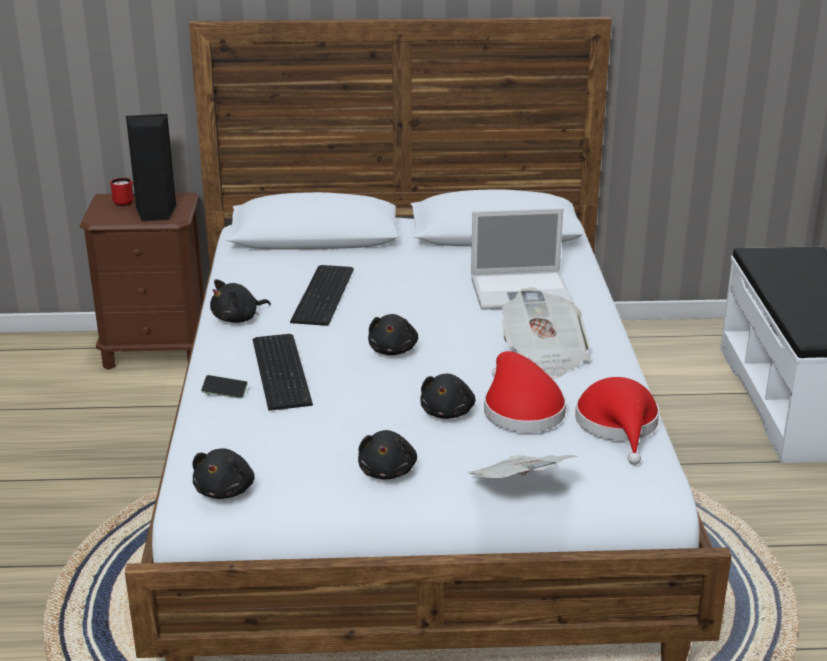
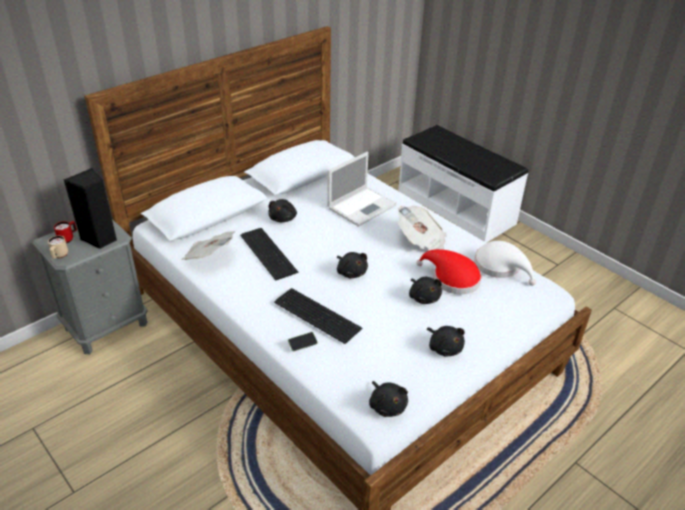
camera: 40 degrees left, 10 degrees up
brown nightstand [80,192,204,370] -> grey nightstand [32,219,148,354]
black plush toy [210,279,271,323] -> black plush toy moved to [268,199,297,222]
newspaper [467,455,578,478] -> newspaper moved to [181,231,236,260]
red hat [575,377,659,465] -> white hat [474,241,536,286]
none -> beige mug [48,236,68,259]

